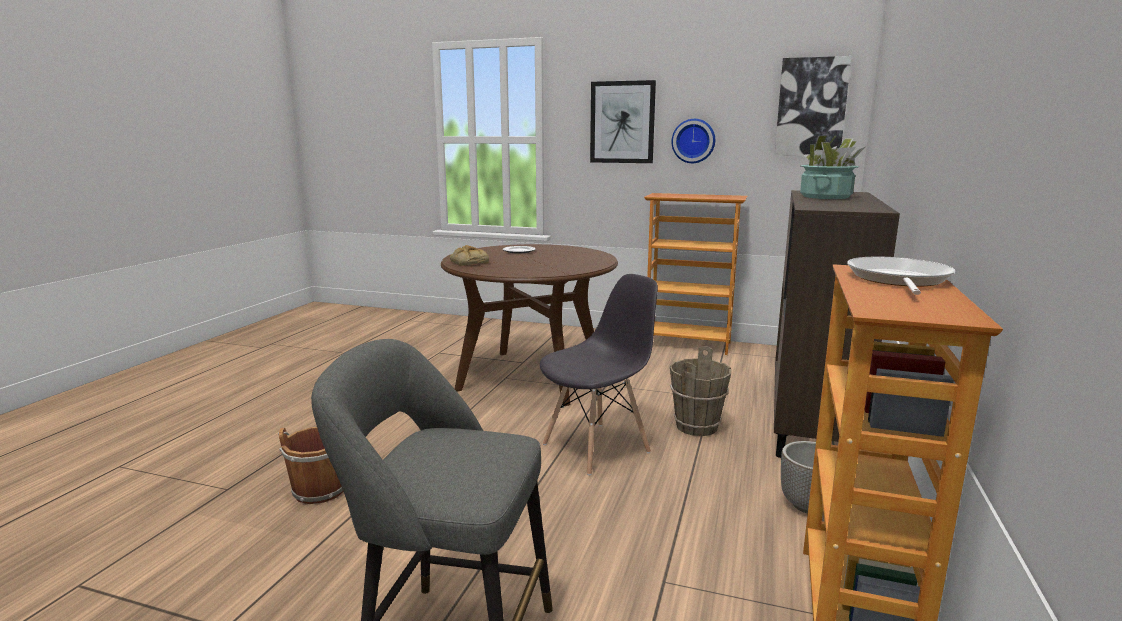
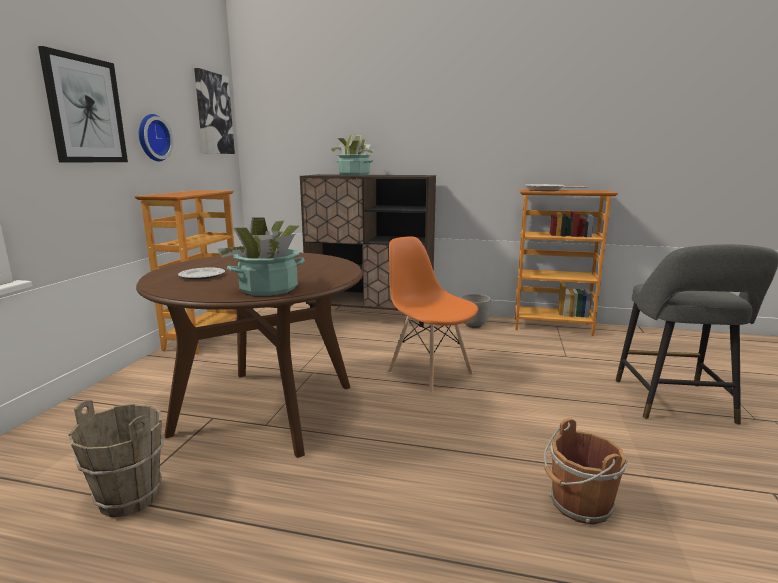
camera: 95 degrees left, 0 degrees up
bread [450,245,489,266] -> potted plant [218,217,305,296]
grey chair [540,274,658,476] -> orange chair [388,236,478,393]
brown bucket [670,346,731,436] -> brown bucket moved to [68,400,164,517]

